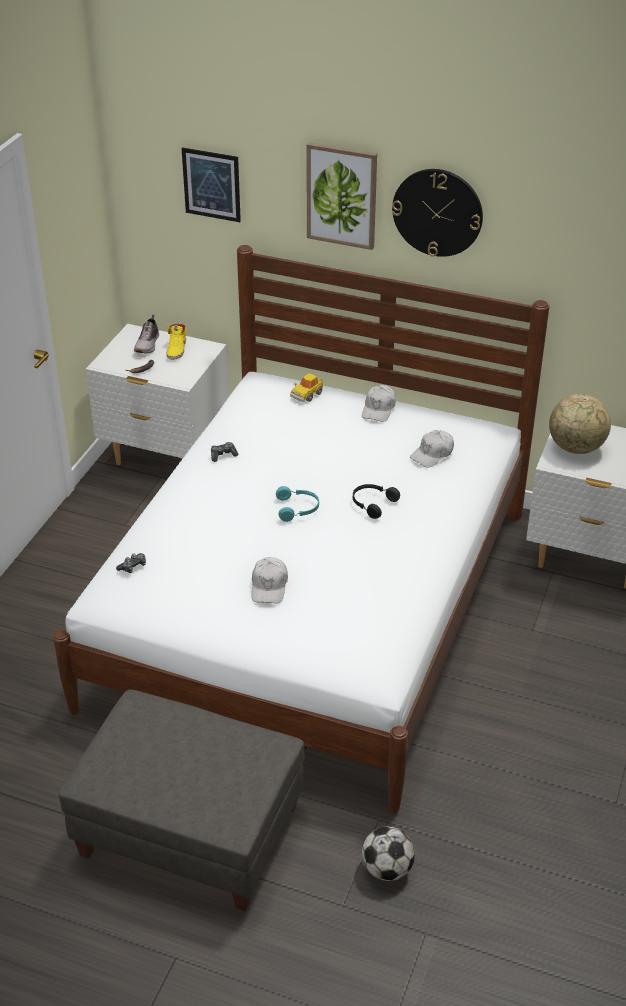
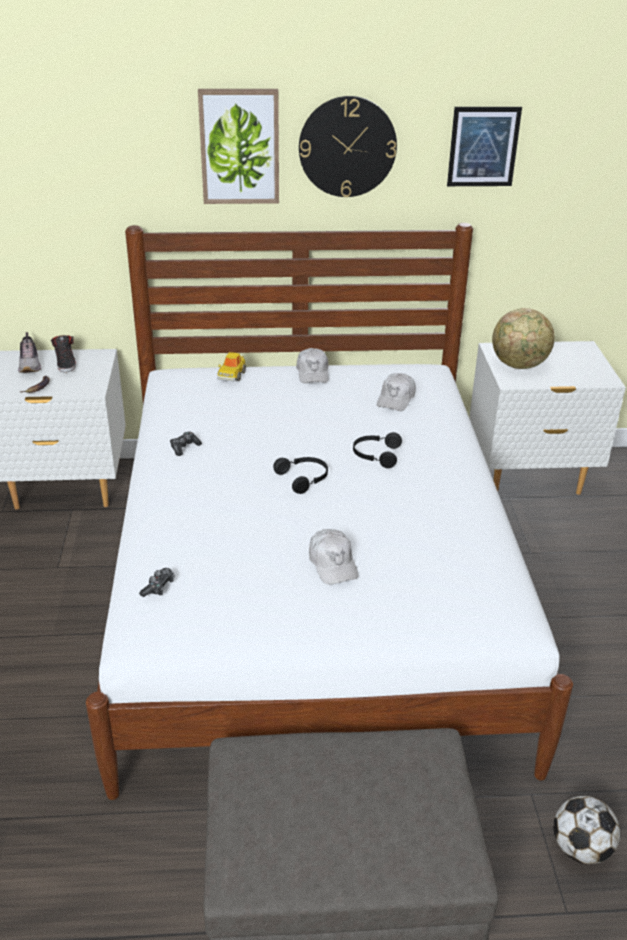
camera: 25 degrees left, 5 degrees down
yellow shoe [167,324,187,360] -> black shoe [51,335,76,372]
picture [182,147,241,222] -> picture moved to [447,107,522,186]
turquoise headphones [276,486,319,522] -> black headphones [273,457,328,494]

